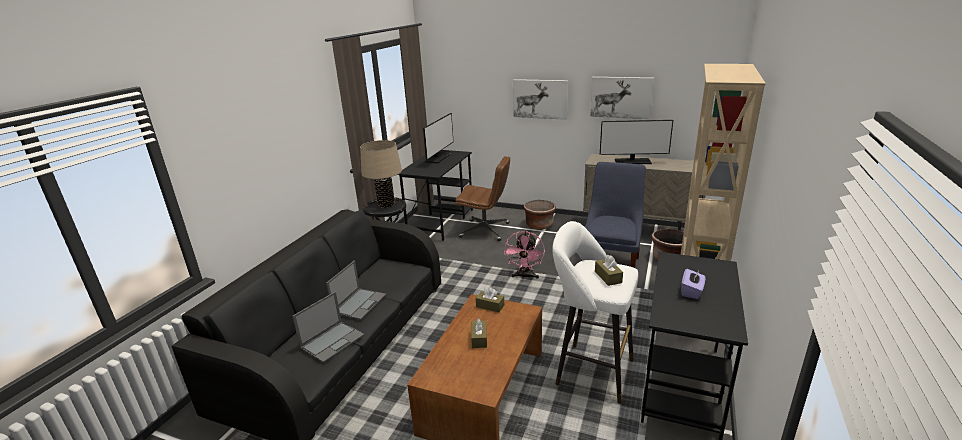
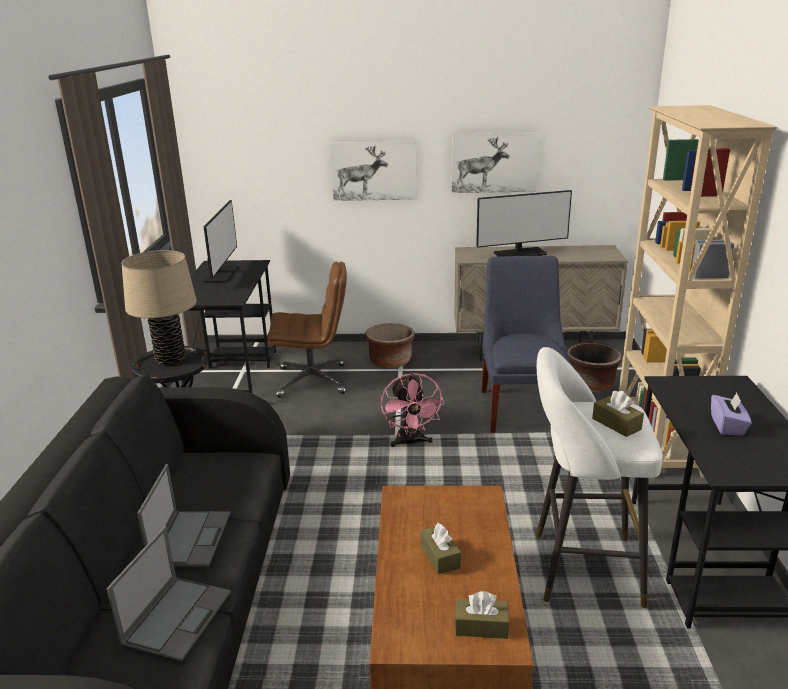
camera: 20 degrees left, 0 degrees up
brown tissue box [476,287,504,312] -> brown tissue box moved to [455,591,509,639]

